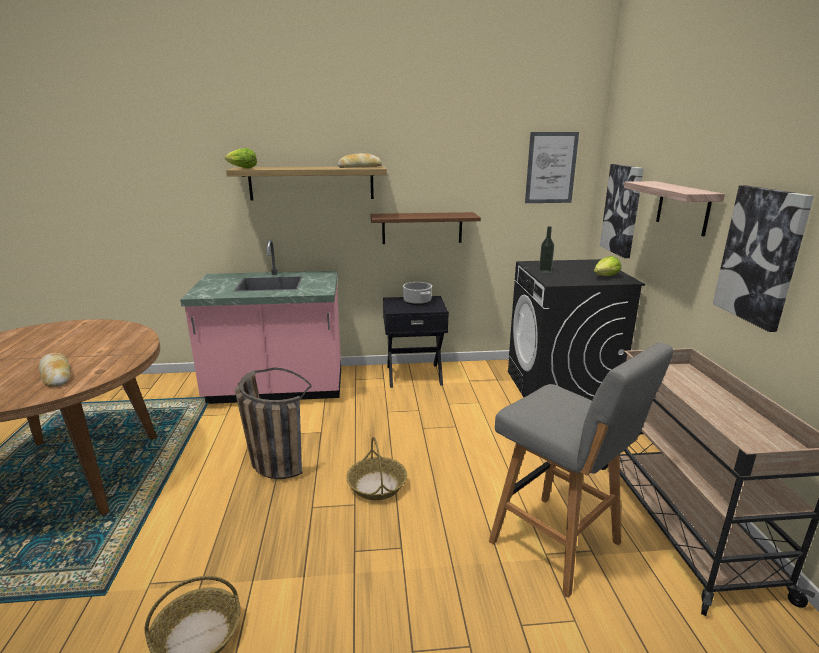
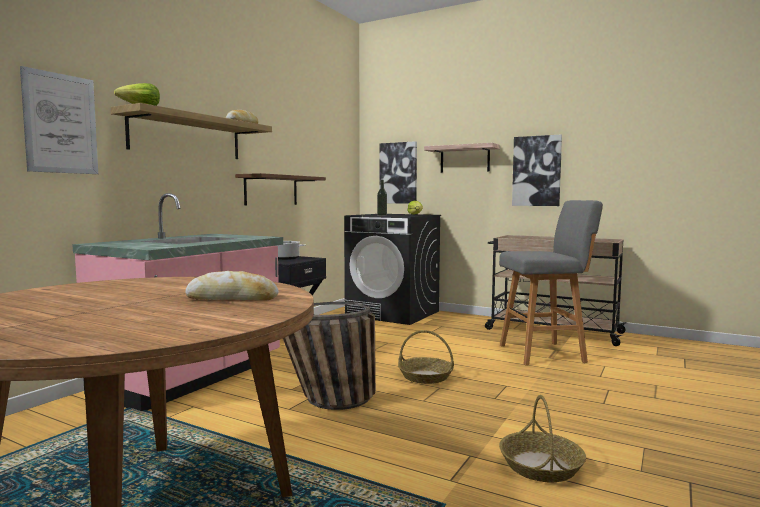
camera: 55 degrees left, 15 degrees down
picture [525,132,579,203] -> picture moved to [20,66,98,174]

